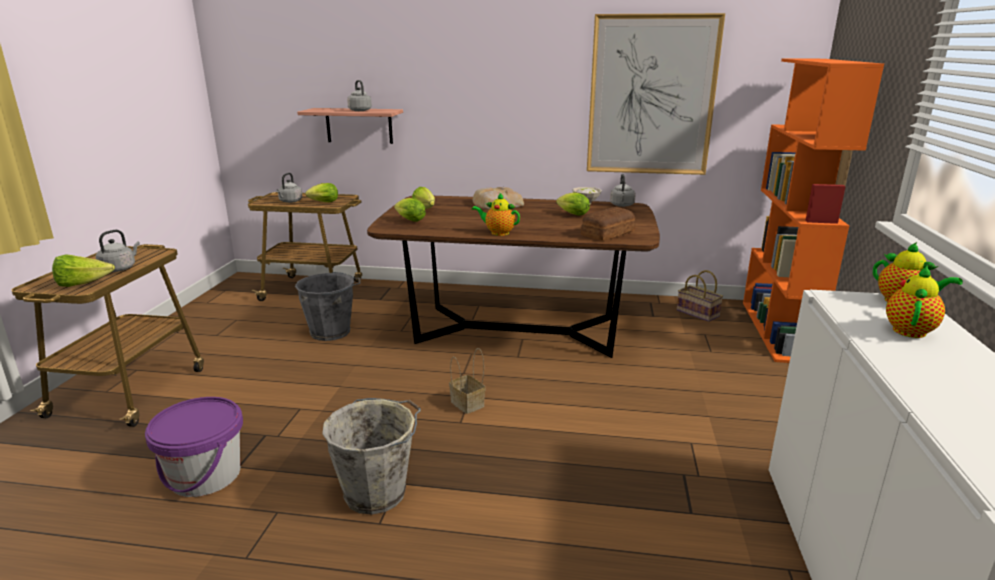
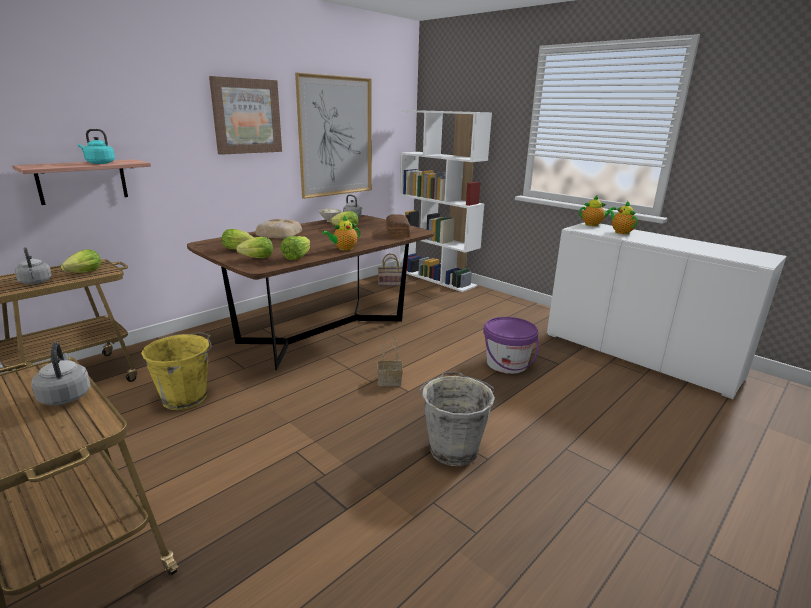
camera: 55 degrees left, 0 degrees up
lettuce [52,254,115,287] -> lettuce moved to [280,236,310,260]
purple bucket [145,397,243,497] -> purple bucket moved to [483,317,539,374]
grey bucket [295,272,361,341] -> yellow bucket [141,332,212,410]
grey kettle [347,80,372,111] -> turquoise kettle [78,129,115,164]
orange bookcase [743,58,884,363] -> white bookcase [399,110,492,292]
none -> picture [209,76,282,155]

